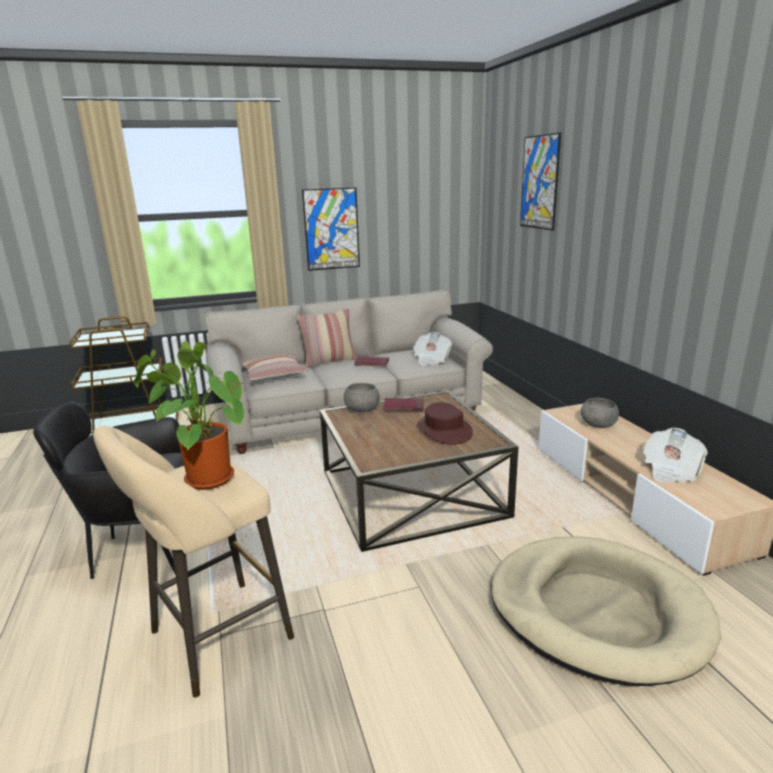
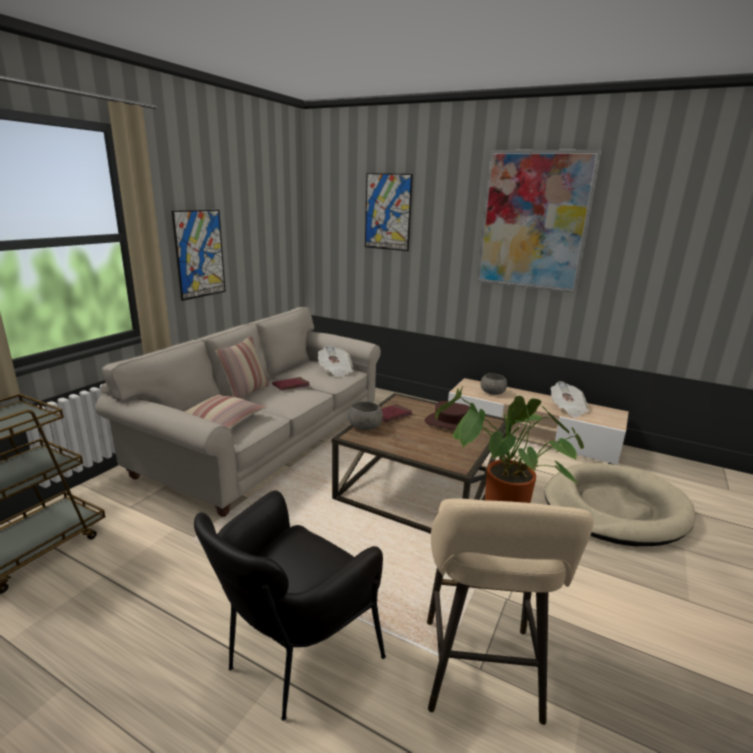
camera: 45 degrees left, 0 degrees up
none -> picture [477,149,601,293]

